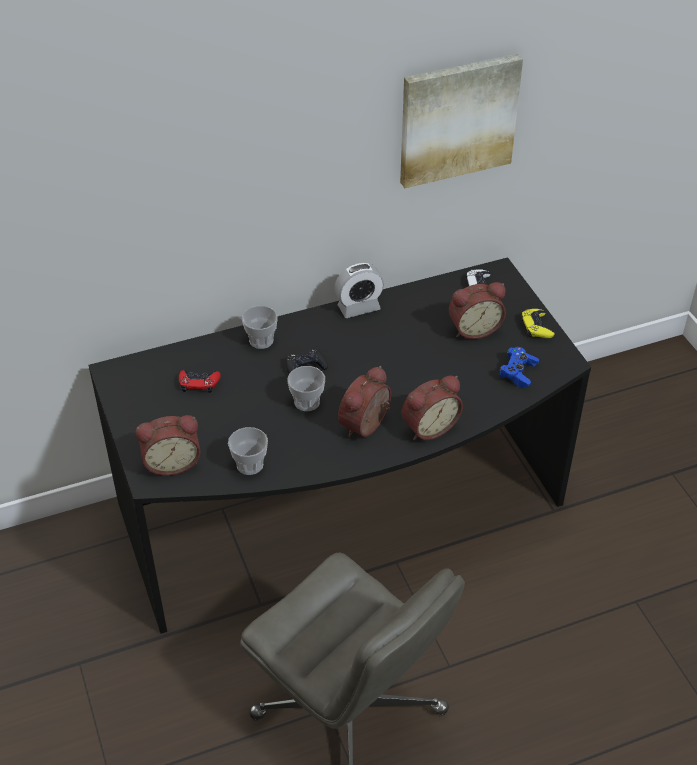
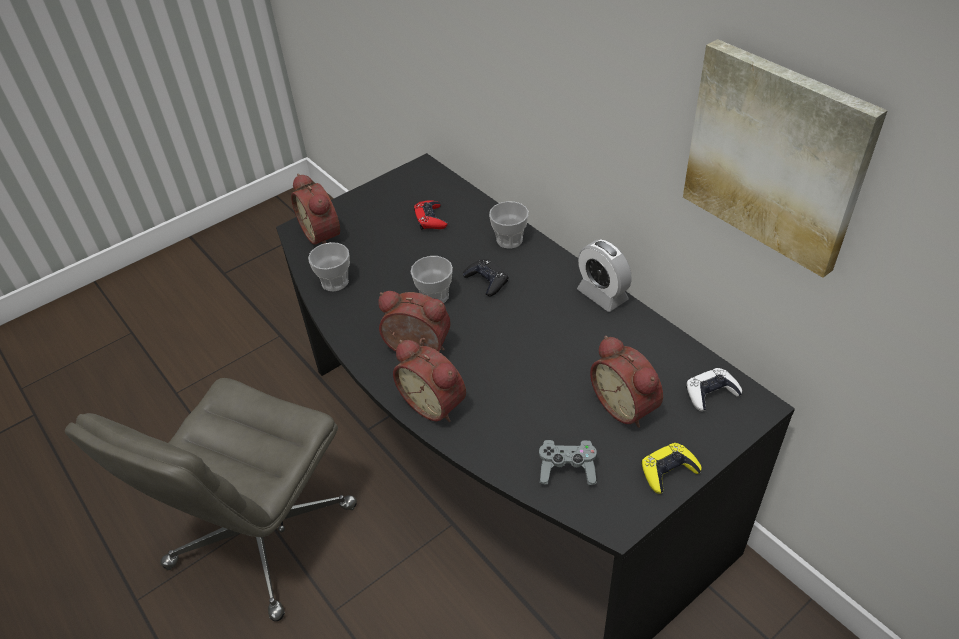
camera: 75 degrees right, 0 degrees up
blue game controller [499,347,539,388] -> grey game controller [539,440,597,485]

